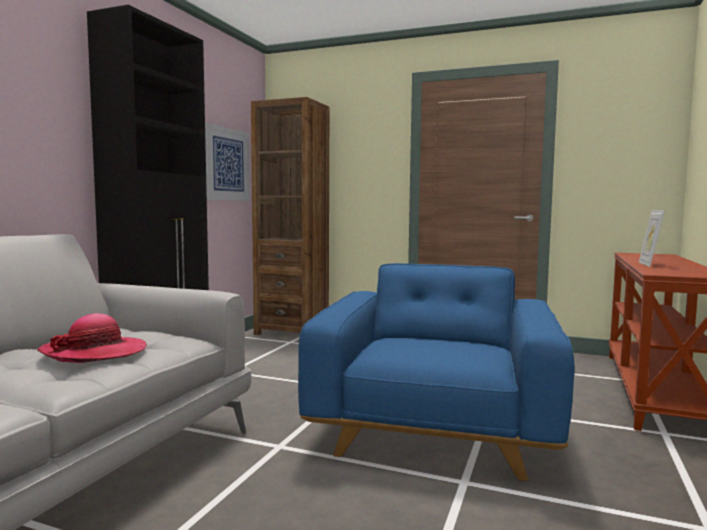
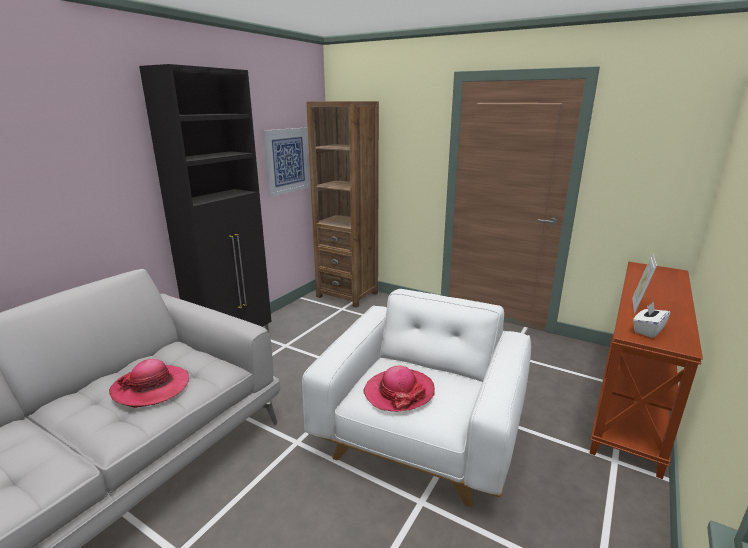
camera: 10 degrees right, 15 degrees up
blue armchair [298,263,575,481] -> white armchair [302,289,531,507]
none -> hat [364,366,435,412]
none -> white tissue box [633,302,670,338]

